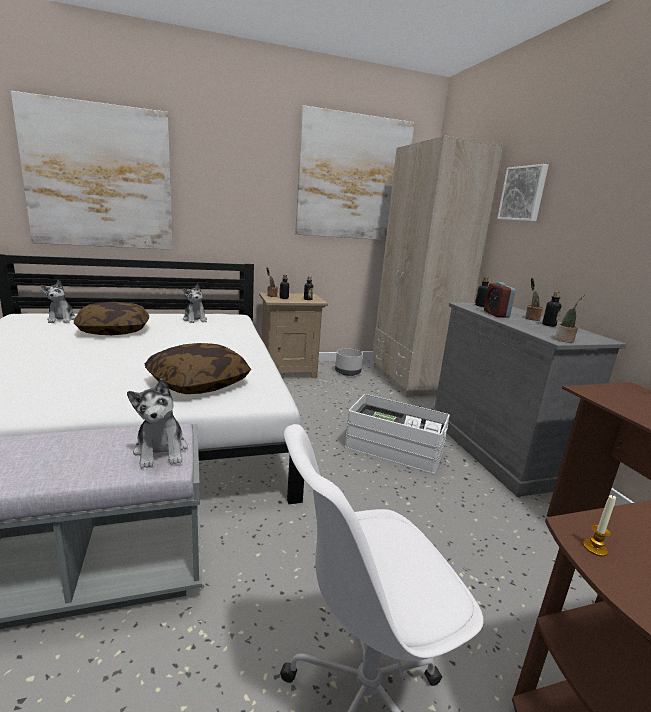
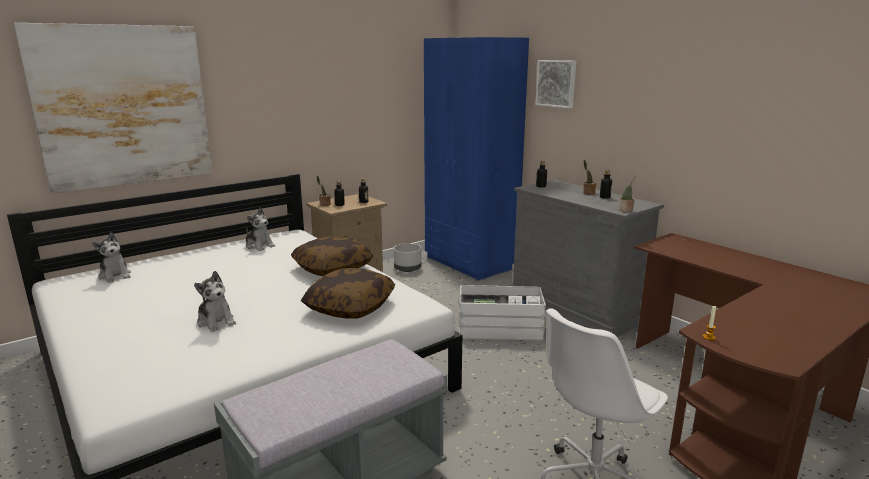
camera: 20 degrees left, 0 degrees up
pillow [74,302,149,335] -> pillow moved to [291,236,373,276]
plush toy [127,378,188,469] -> plush toy moved to [194,271,236,332]
picture [295,105,414,240] -> none
beige wardrobe [372,136,503,397] -> blue wardrobe [424,37,529,281]
alarm clock [484,282,516,318] -> none

